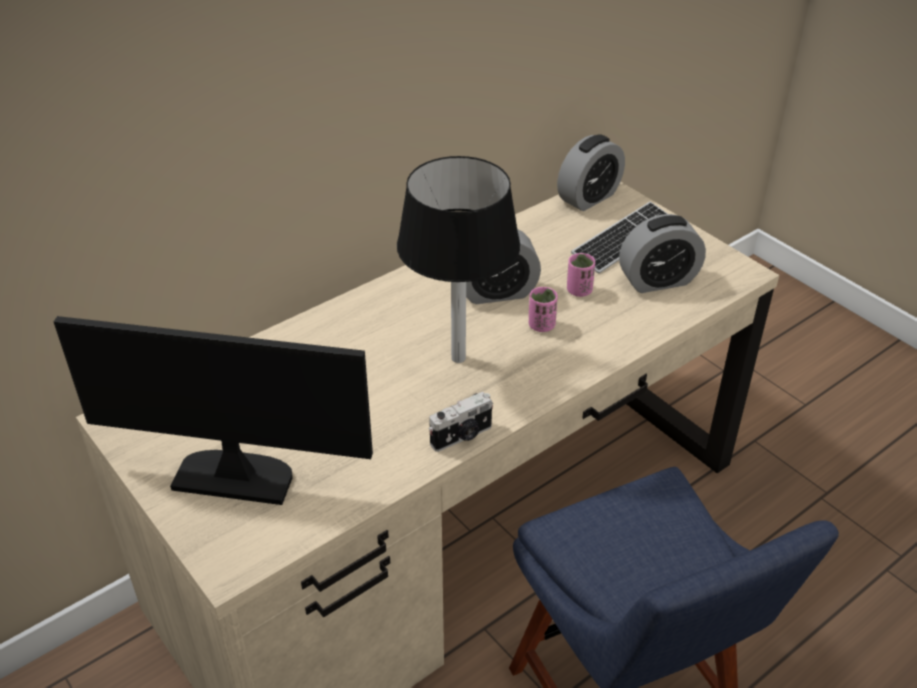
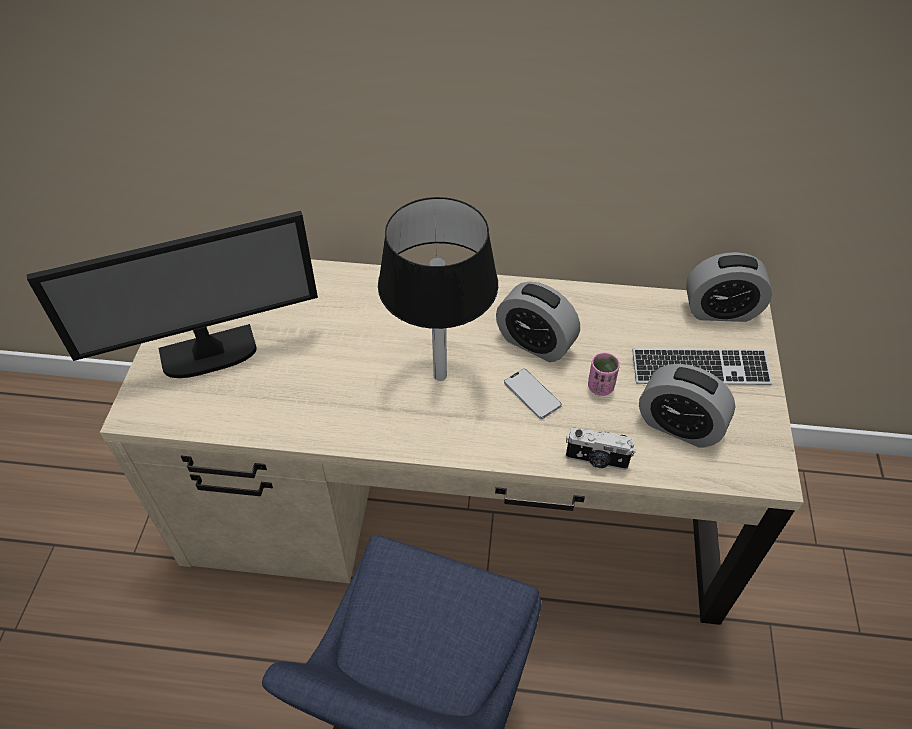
camera: 45 degrees right, 10 degrees up
monitor [53,316,373,505] -> monitor turned 105 degrees clockwise [27,210,318,378]
camera [429,392,493,452] -> camera moved to [566,428,636,470]
pink cup [529,287,558,332] -> phone [504,369,562,419]

